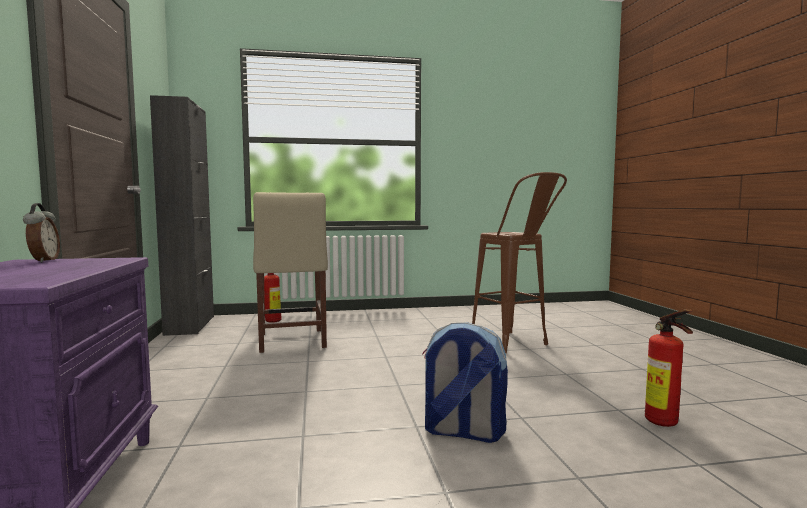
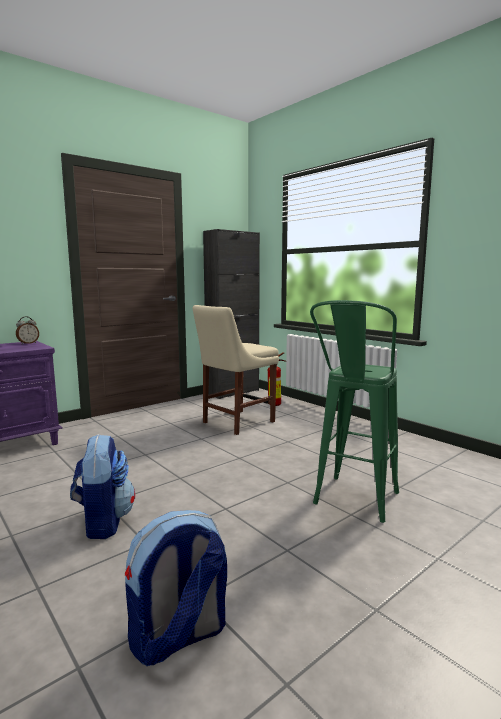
camera: 60 degrees right, 5 degrees up
brown stool [472,172,567,353] -> green stool [310,300,399,523]
fire extinguisher [645,309,693,427] -> backpack [125,510,227,666]

